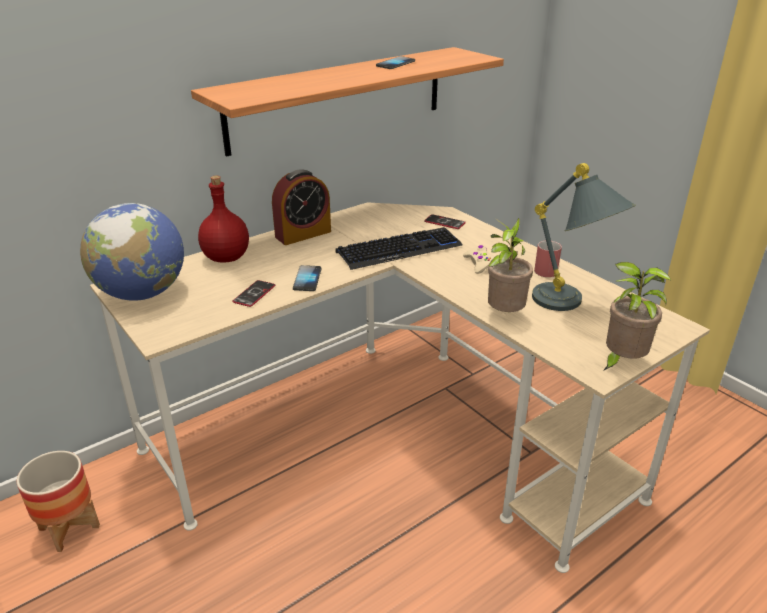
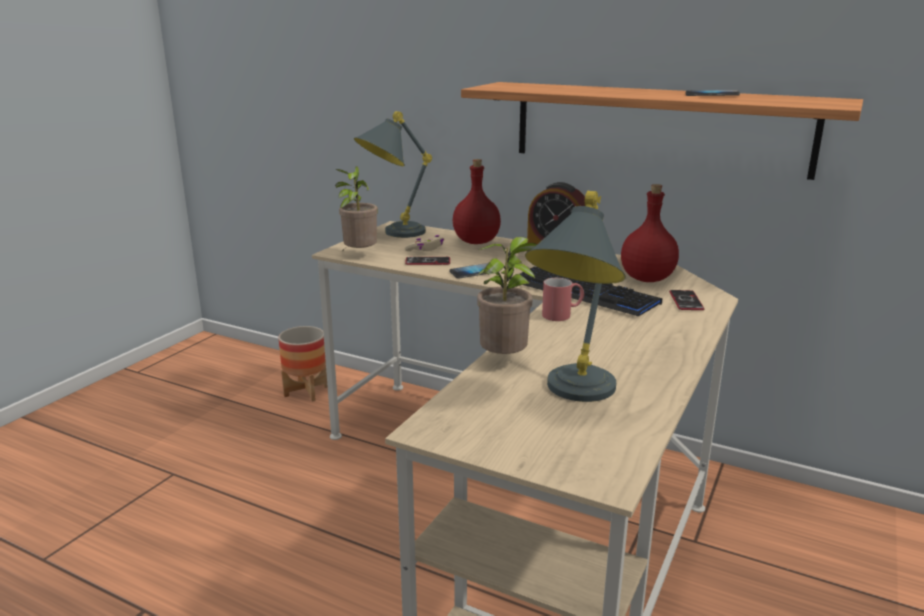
camera: 65 degrees right, 10 degrees down
globe [80,203,184,301] -> grey table lamp [354,111,432,238]
beige game controller [463,245,494,274] -> beige game controller moved to [405,235,444,251]
red mug [534,241,562,277] -> red mug moved to [542,278,584,321]
potted plant [603,262,671,371] -> potted plant moved to [335,166,378,252]
none -> red bottle [621,184,679,282]

